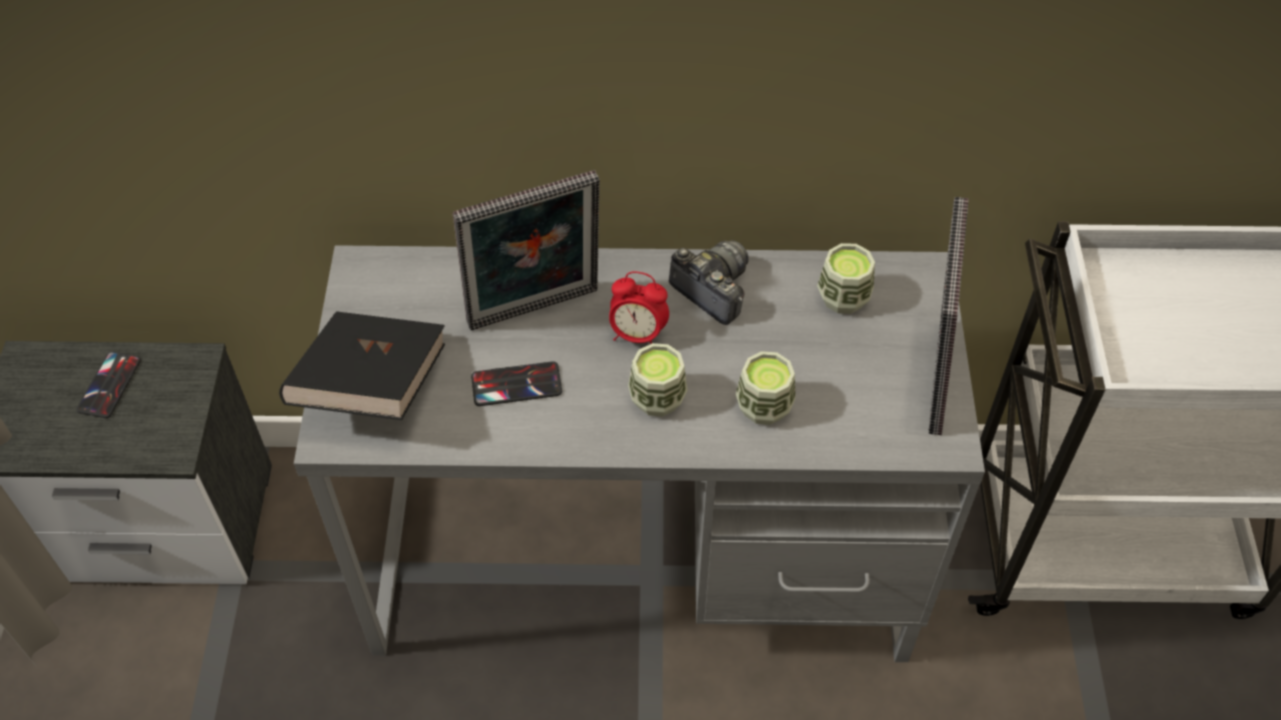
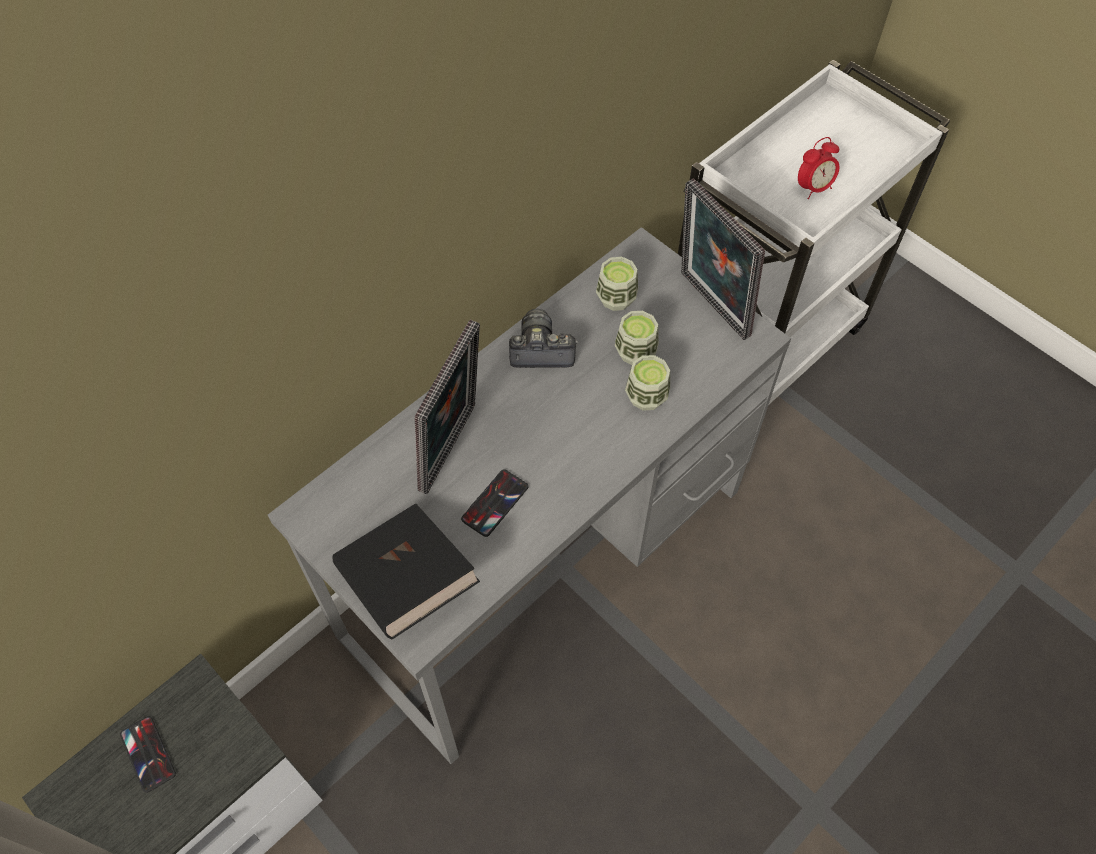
camera: 45 degrees left, 5 degrees up
alarm clock [609,271,669,344] -> alarm clock moved to [798,137,839,200]
cup [628,343,688,417] -> cup moved to [615,311,659,365]

